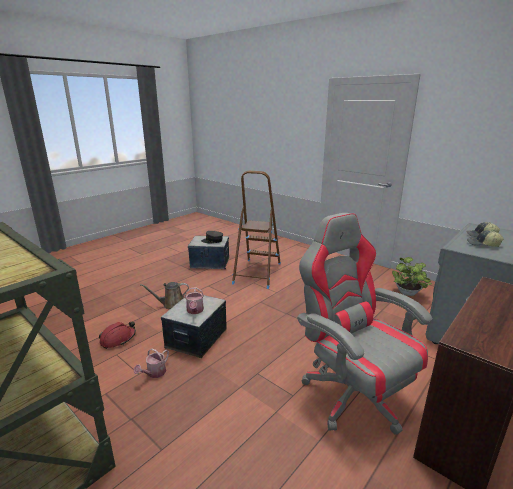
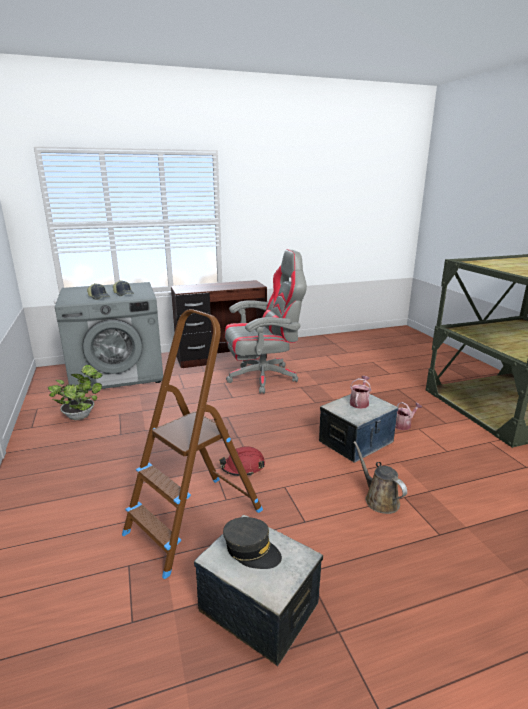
camera: 150 degrees left, 0 degrees up
red hard hat [99,322,136,349] -> red hard hat moved to [219,446,265,476]
brown watering can [140,282,189,309] -> brown watering can turned 135 degrees counterclockwise [353,441,407,514]
grey office chair [297,213,432,435] -> grey office chair turned 105 degrees counterclockwise [225,249,307,394]

